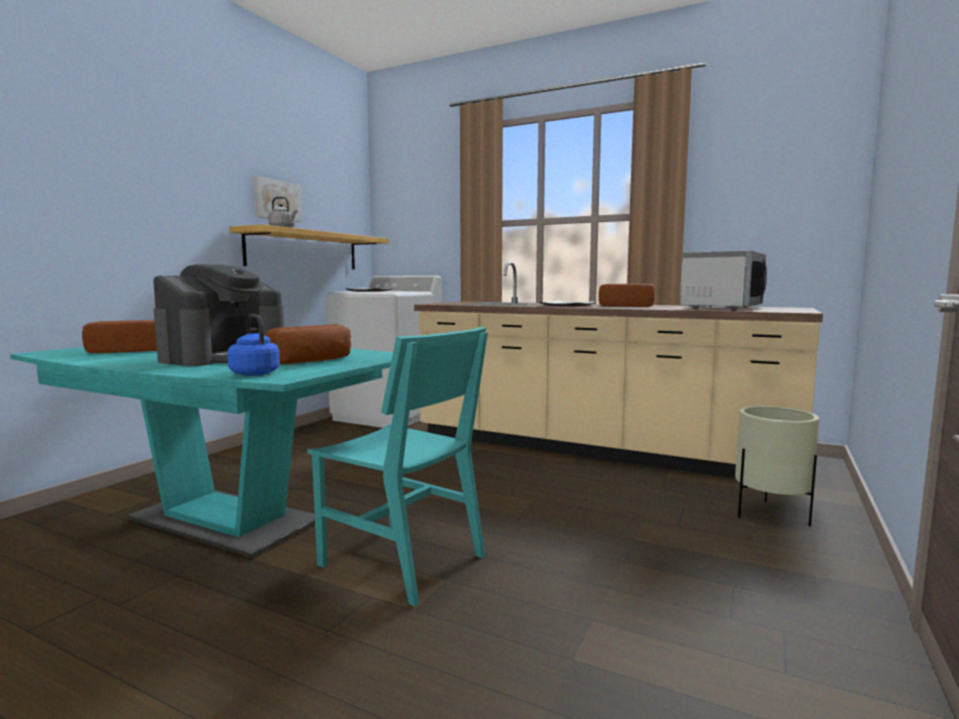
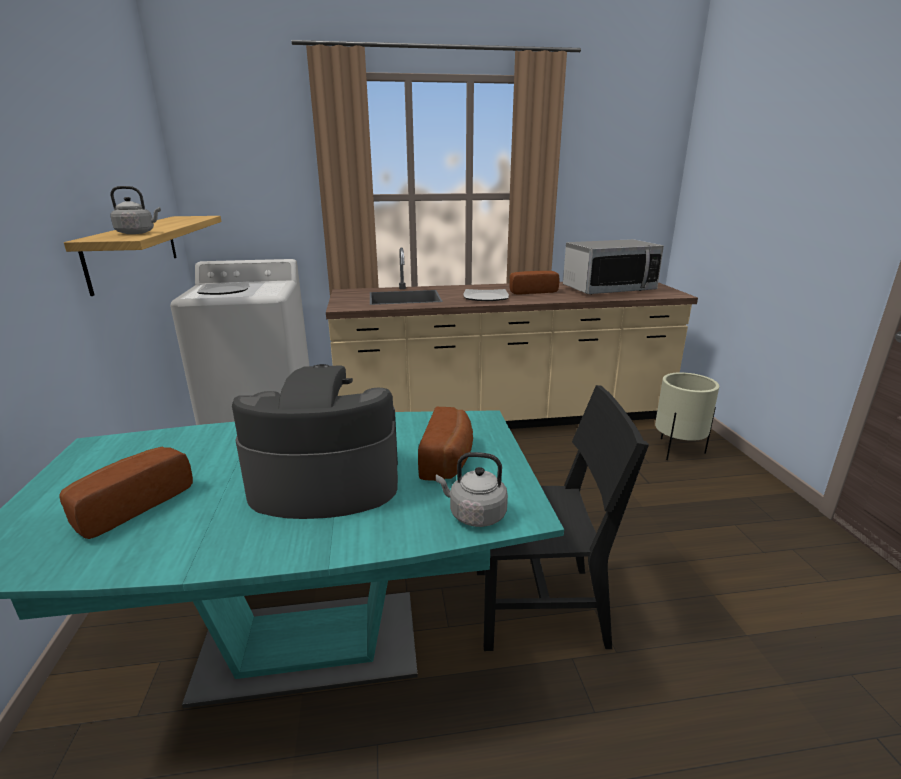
camera: 35 degrees left, 15 degrees up
coffee machine [153,264,284,366] -> coffee machine turned 90 degrees counterclockwise [232,364,398,519]
blue kettle [227,314,280,376] -> grey kettle [436,452,508,527]
picture [253,176,302,222] -> none
turquoise chair [307,327,488,607] -> black chair [477,385,649,651]
microwave [680,251,767,310] -> microwave turned 75 degrees clockwise [563,239,664,295]

